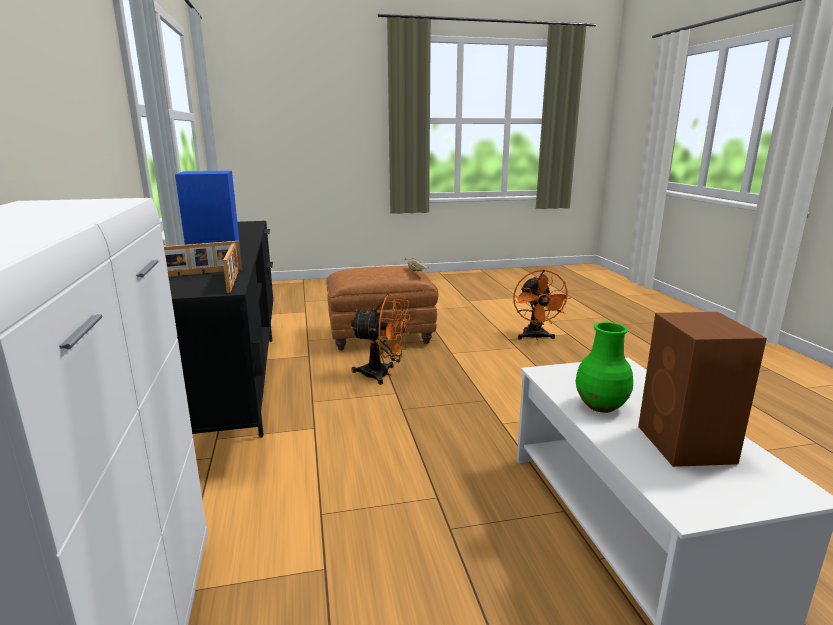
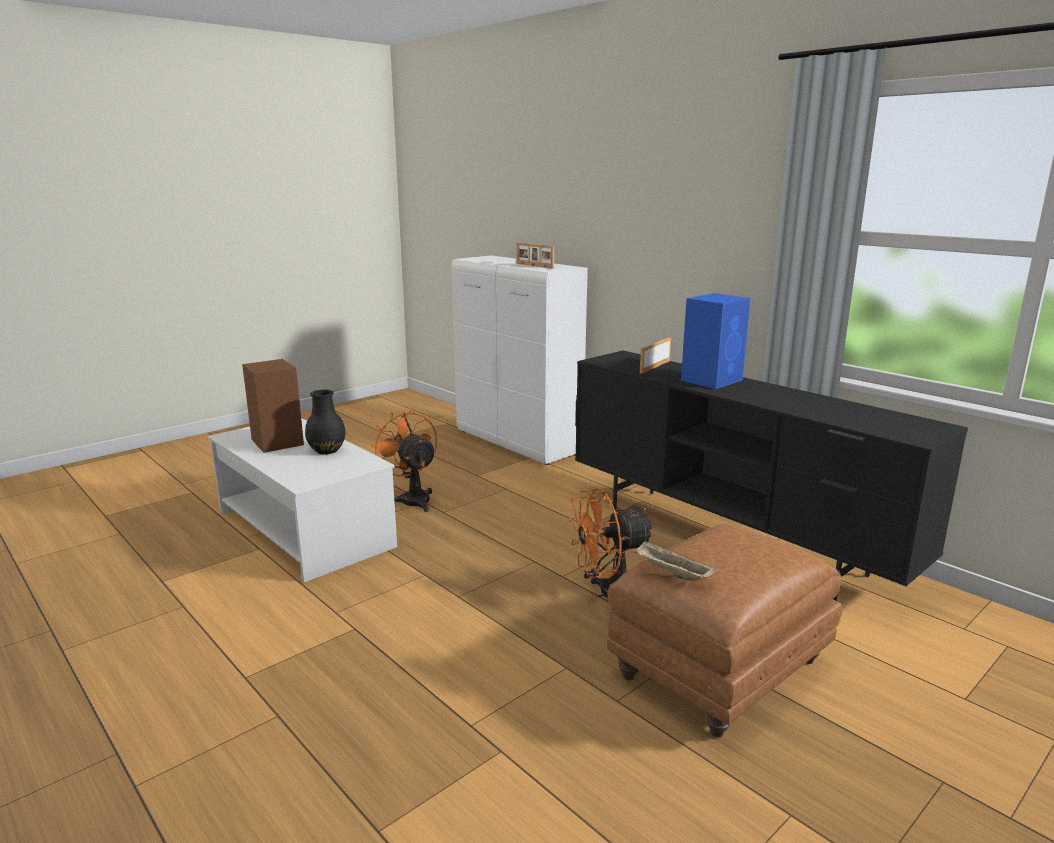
camera: 150 degrees right, 0 degrees up
picture frame [223,243,238,293] -> picture frame moved to [516,242,554,269]
orange fan [513,270,570,340] -> orange fan moved to [370,410,437,512]
green vase [576,322,633,413] -> black vase [305,390,346,454]

